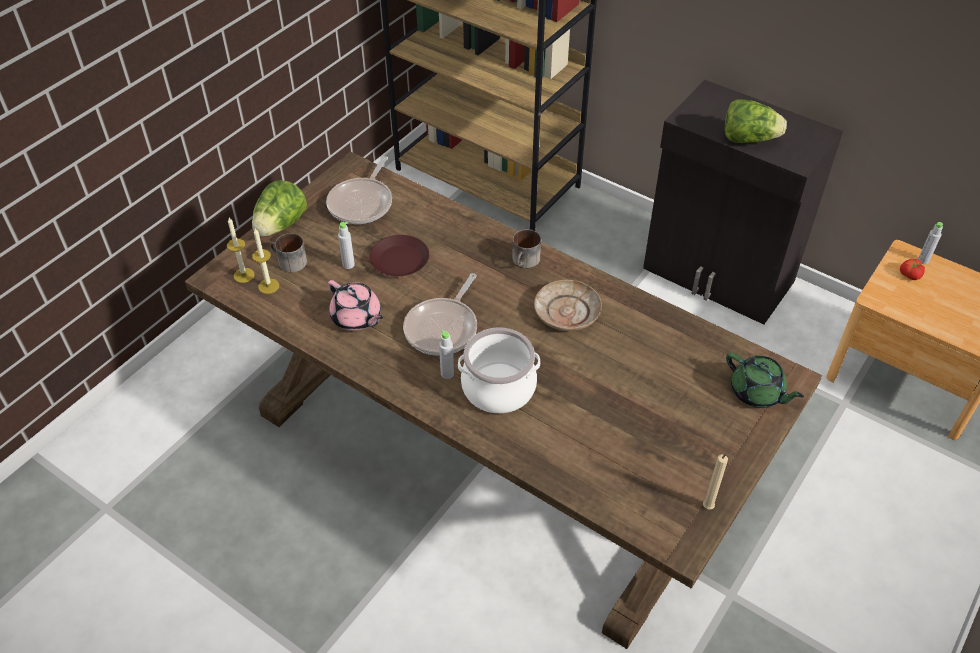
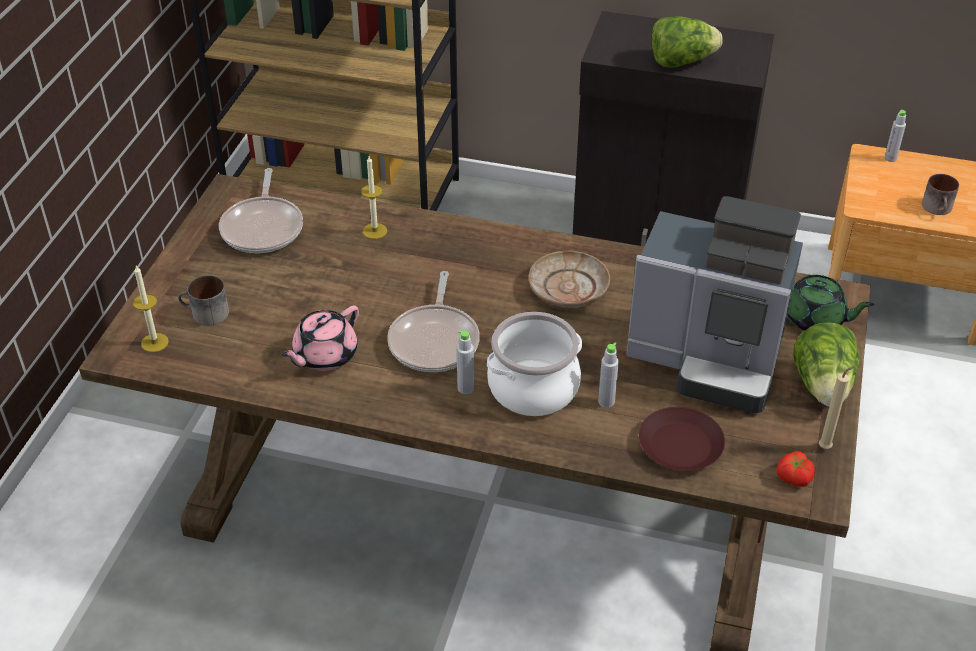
camera: 20 degrees left, 5 degrees down
lettuce [252,180,307,237] -> lettuce moved to [793,322,860,406]
candle [252,229,279,294] -> candle moved to [361,156,387,239]
pink teapot [328,280,383,331] -> pink teapot turned 105 degrees clockwise [282,305,359,371]
grey bottle [338,222,355,269] -> grey bottle moved to [598,343,619,408]
brown plate [370,235,429,276] -> brown plate moved to [639,407,725,471]
mug [512,229,541,268] -> mug moved to [922,174,959,215]
tomato [900,259,925,280] -> tomato moved to [777,451,815,487]
none -> coffee machine [626,196,803,413]

